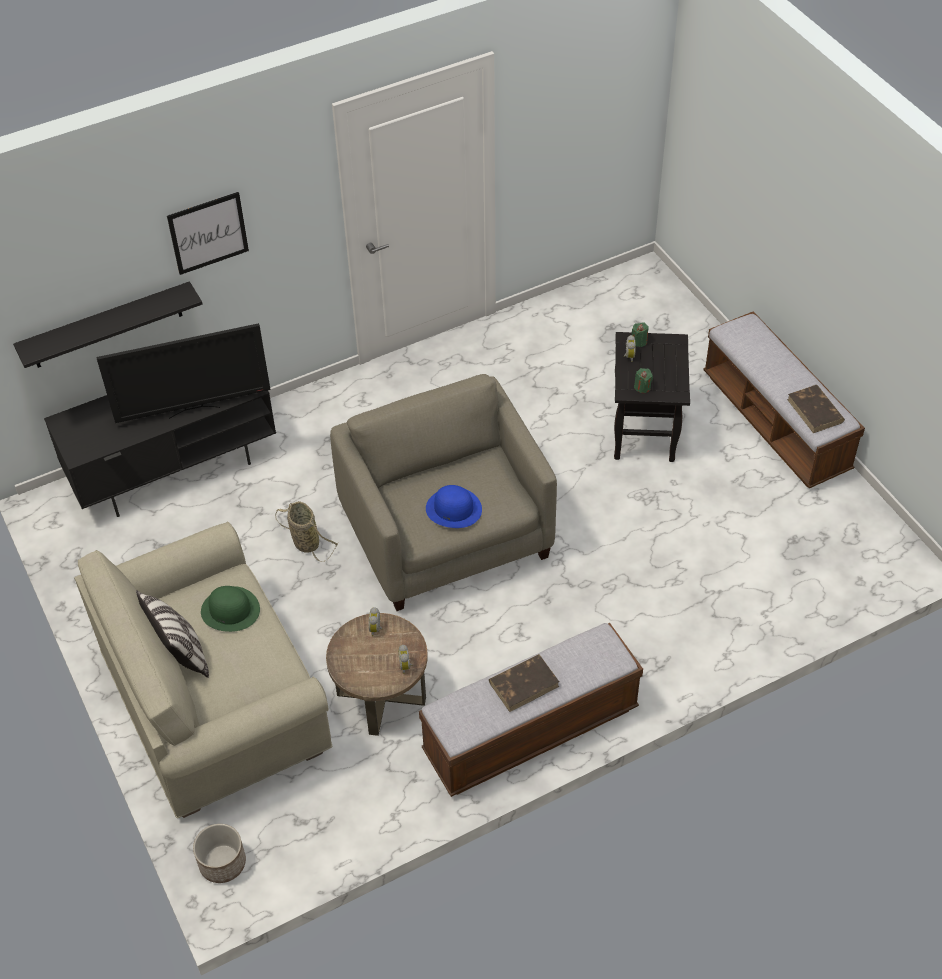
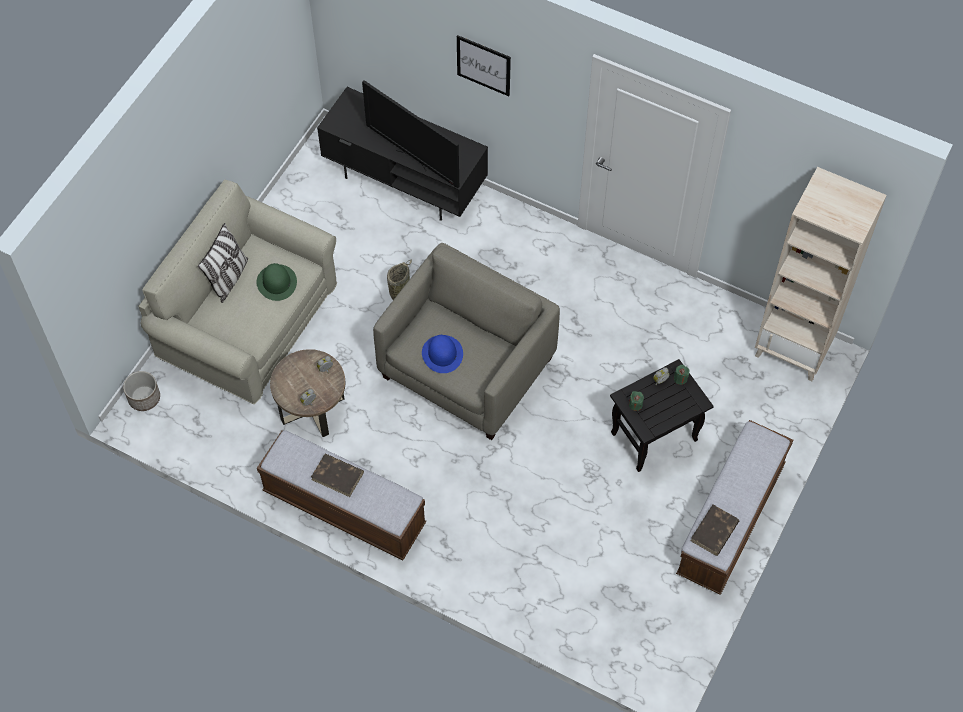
camera: 55 degrees right, 10 degrees up
black shelf [13,281,202,368] -> none
none -> beige bookcase [755,167,887,381]

